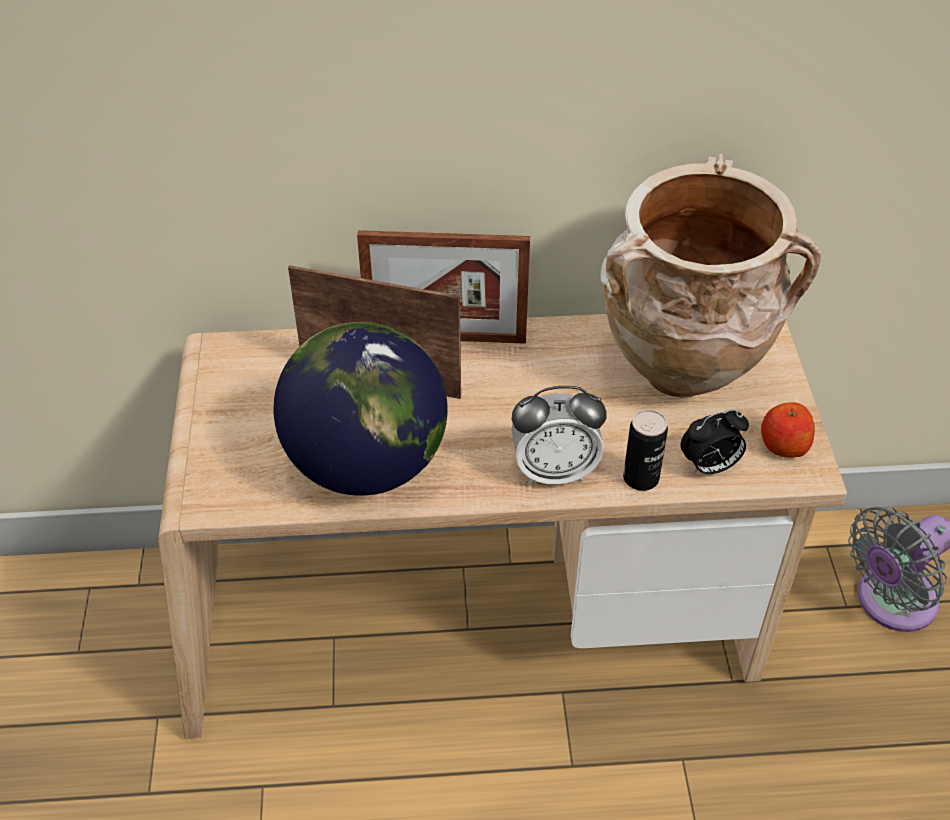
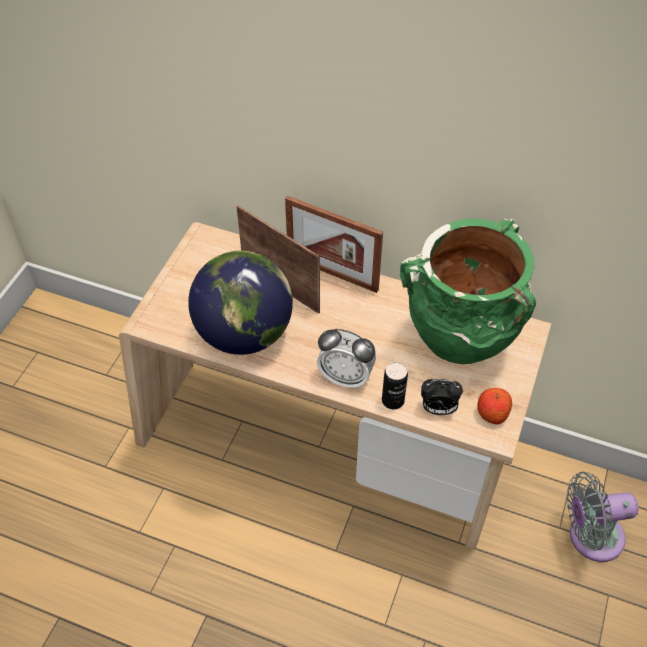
camera: 25 degrees right, 5 degrees up
beige vase [600,153,821,398] -> green vase [400,219,536,364]

